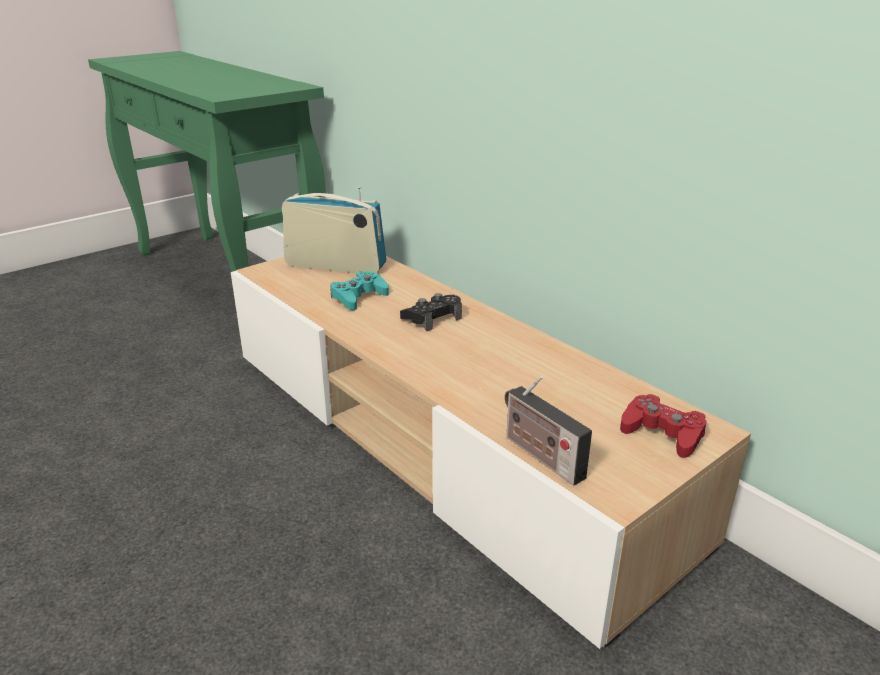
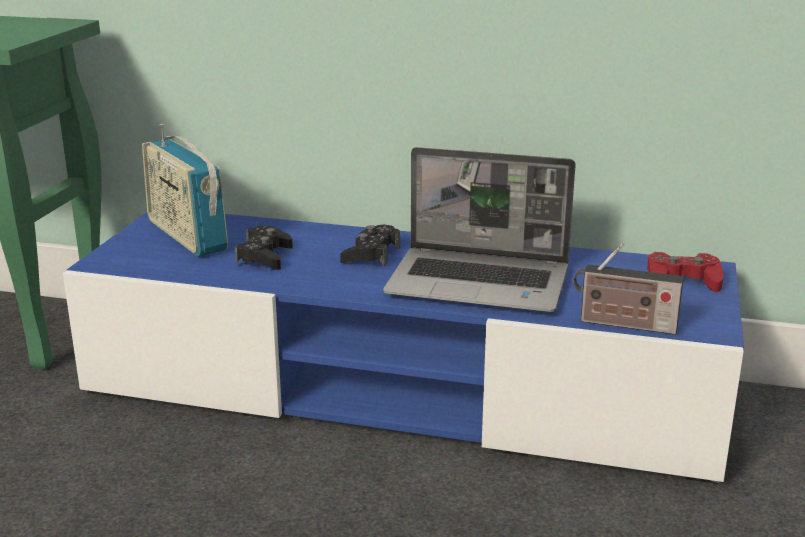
camera: 35 degrees left, 5 degrees down
beige tv stand [231,256,751,649] -> blue tv stand [63,212,744,484]
radio [282,186,386,274] -> radio turned 105 degrees counterclockwise [142,124,228,257]
turquoise game controller [330,271,389,311] -> black game controller [235,226,293,270]
none -> laptop [383,147,576,312]

